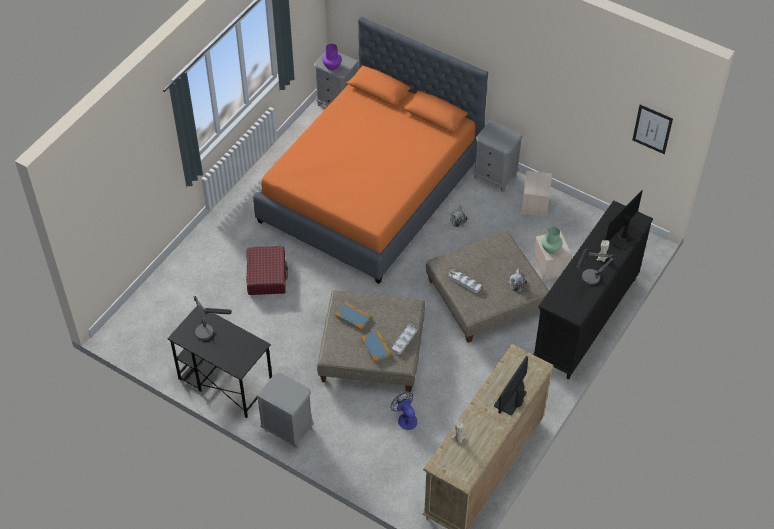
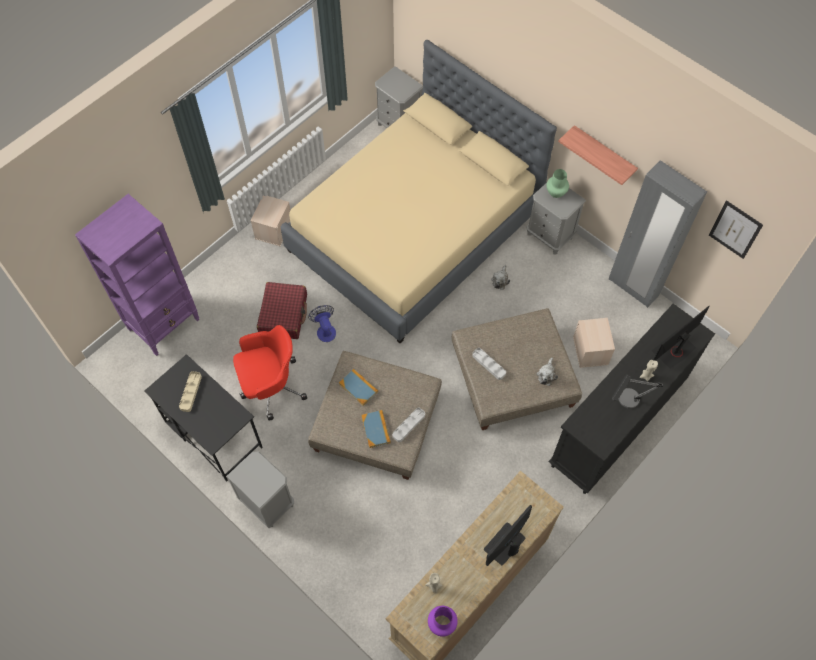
camera: 10 degrees right, 10 degrees up
table lamp [194,296,232,340] -> beige tray [179,371,202,412]
orange bed [253,17,488,284] -> beige bed [281,40,557,344]
purple vase [322,44,342,70] -> purple vase moved to [428,606,458,637]
fan [391,392,417,430] -> fan moved to [308,305,336,342]
beige storage box [521,171,552,217] -> beige storage box moved to [250,195,290,246]
green vase [541,227,563,254] -> green vase moved to [546,169,569,198]
none -> purple bookcase [75,194,199,356]
none -> red office chair [233,325,307,420]
none -> shelf [558,125,638,185]
none -> grey wardrobe [609,160,707,308]

